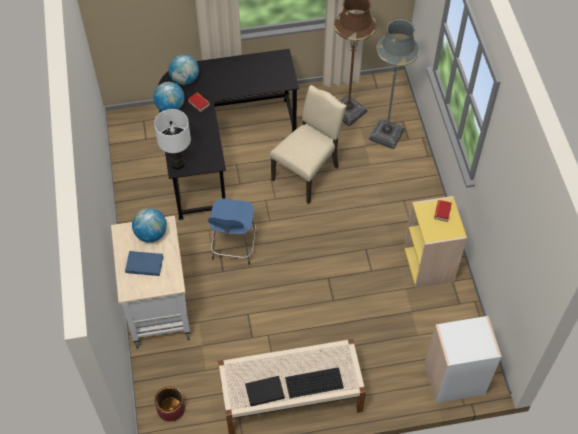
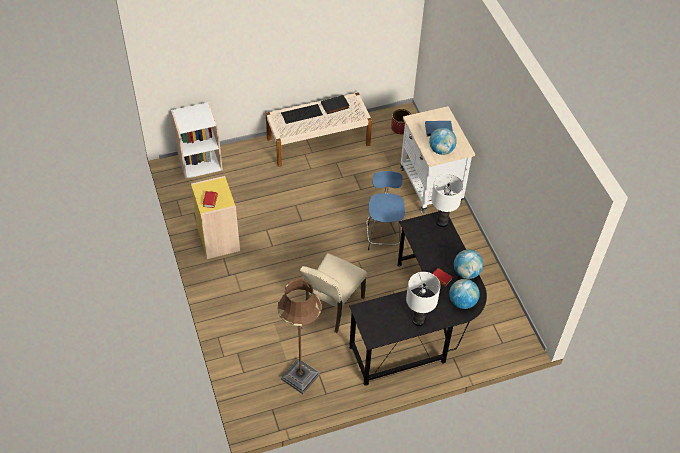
camera: 170 degrees right, 5 degrees down
grey floor lamp [369,18,420,150] -> none
none -> white table lamp [406,272,440,326]

